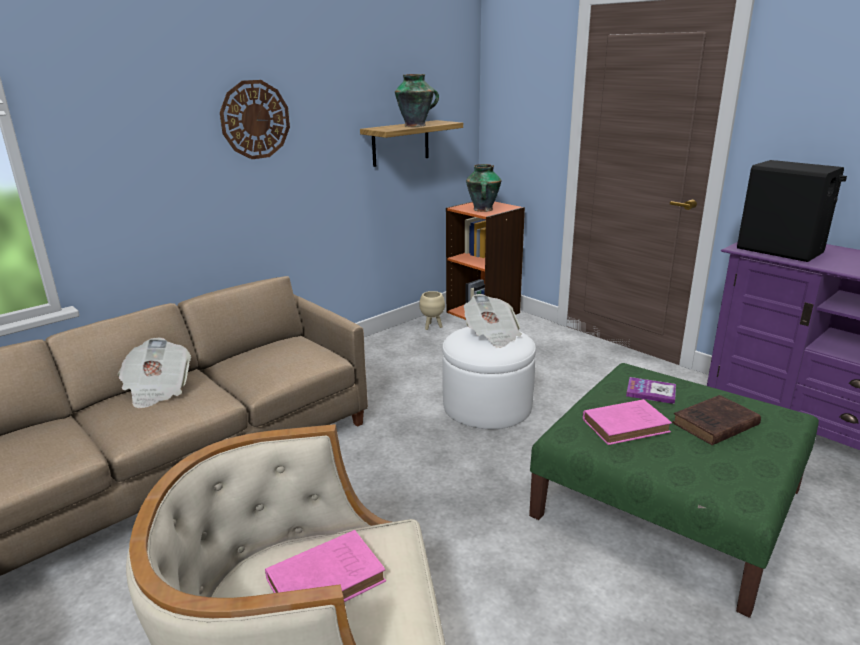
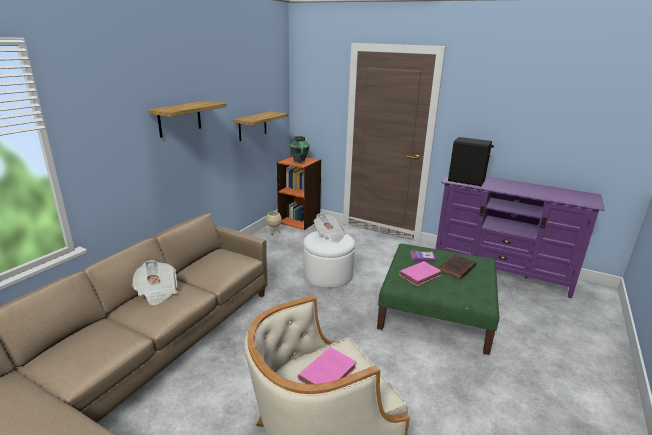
camera: 20 degrees left, 0 degrees up
wall clock [220,80,290,159] -> shelf [148,101,227,138]
vase [395,74,439,127] -> none

